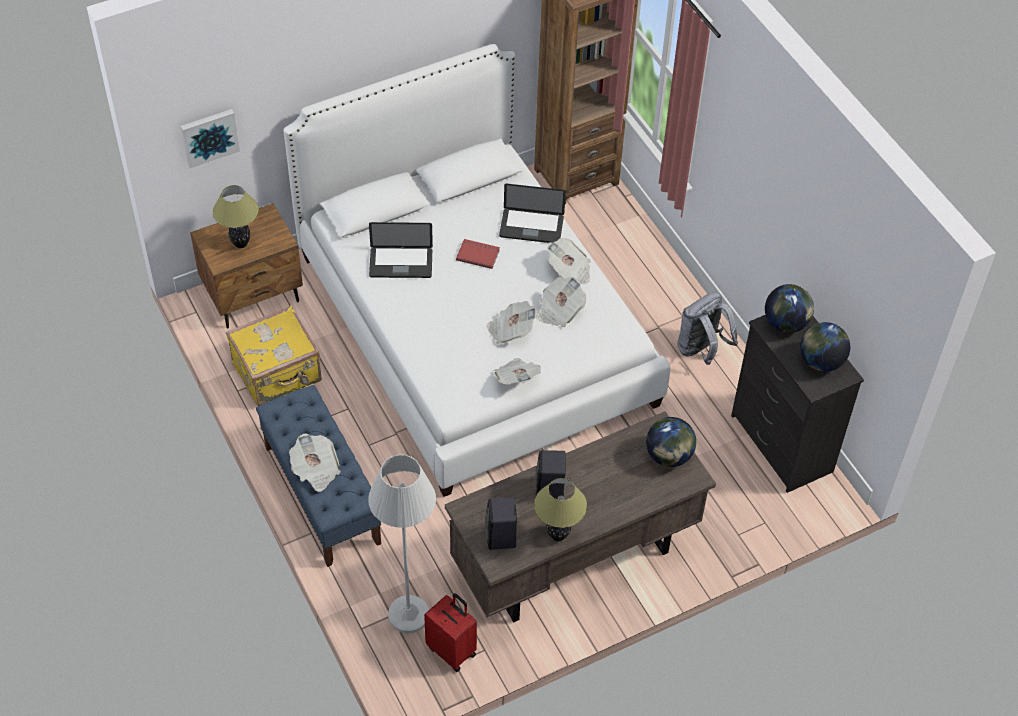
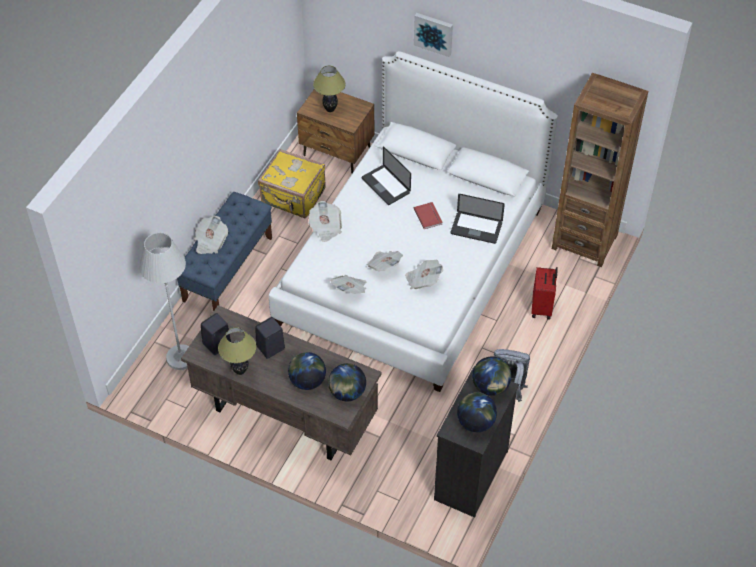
camera: 55 degrees right, 0 degrees up
picture [181,109,240,168] -> picture moved to [414,13,453,57]
red suitcase [424,593,477,672] -> red suitcase moved to [531,267,558,320]
laptop [499,184,566,243] -> laptop turned 45 degrees counterclockwise [451,194,505,244]
newspaper [547,238,591,283] -> newspaper moved to [309,201,342,242]
none -> globe [288,352,326,390]

